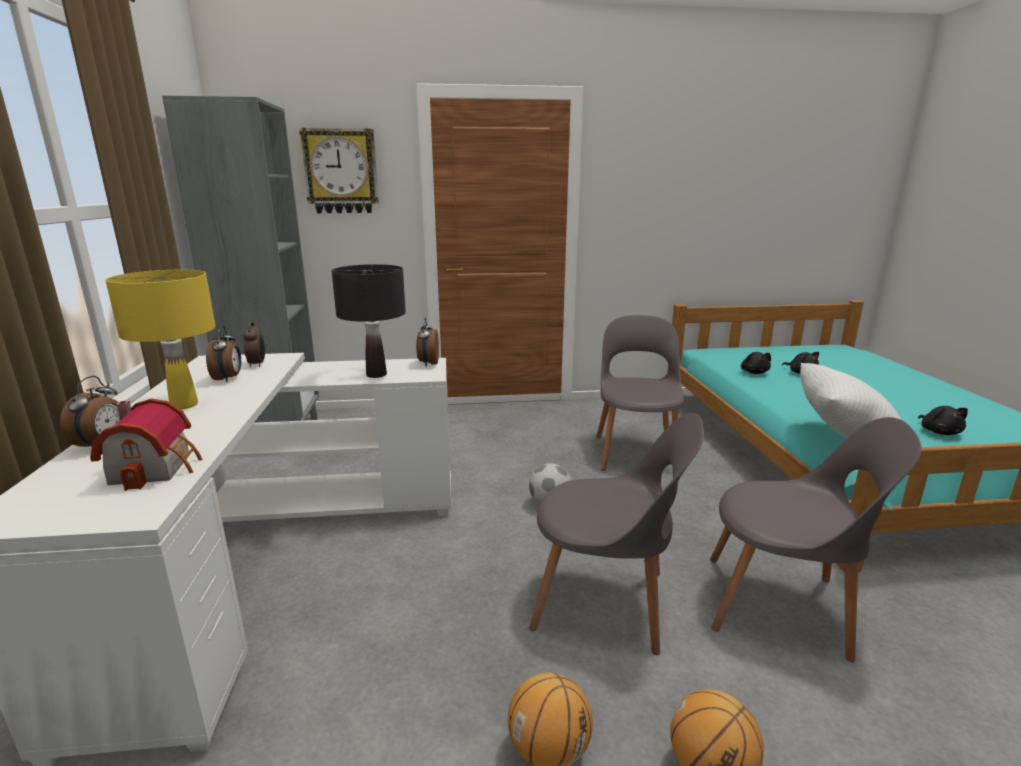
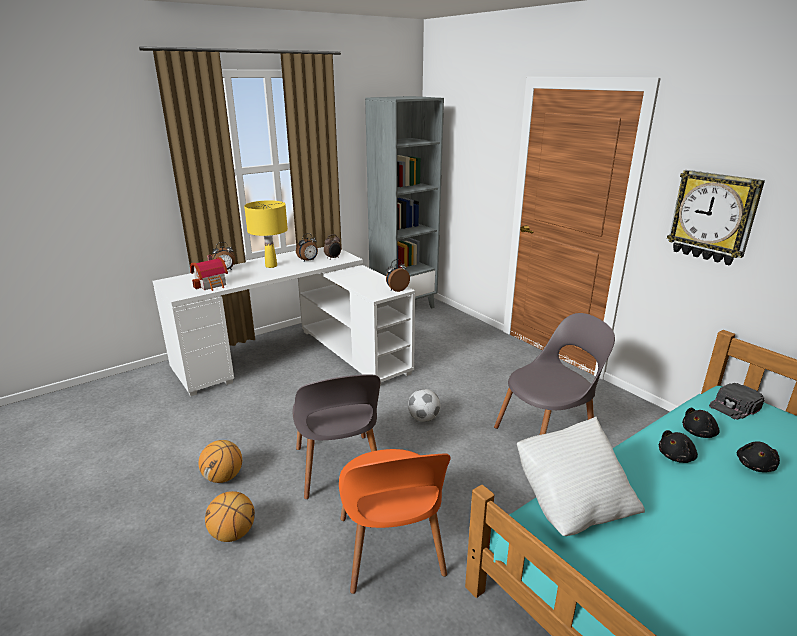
camera: 60 degrees right, 5 degrees up
wall clock [299,128,379,213] -> wall clock moved to [667,170,765,265]
black table lamp [332,264,406,378] -> none
grey chair [710,417,922,662] -> orange chair [339,449,451,594]
black plush toy [918,406,968,435] -> black plush toy moved to [659,430,698,463]
none -> black cap [709,383,764,420]

